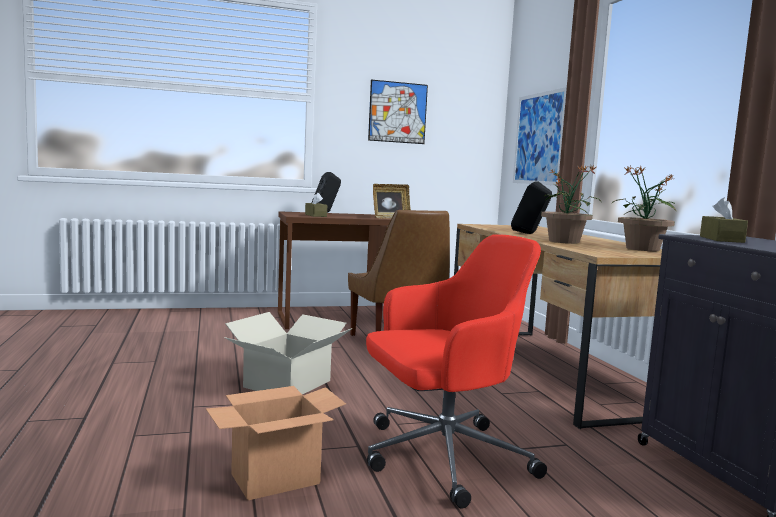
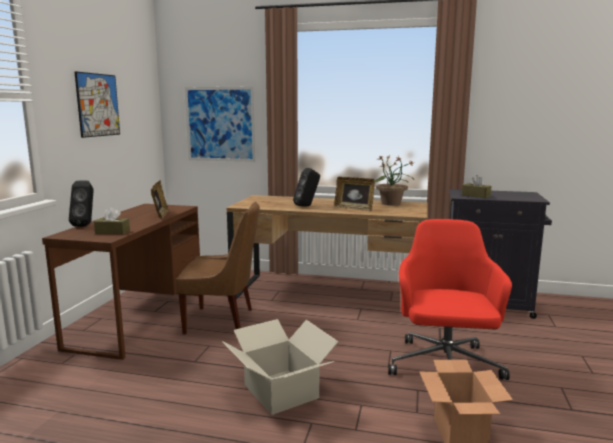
camera: 60 degrees left, 5 degrees up
potted plant [541,164,602,244] -> picture frame [334,177,375,211]

